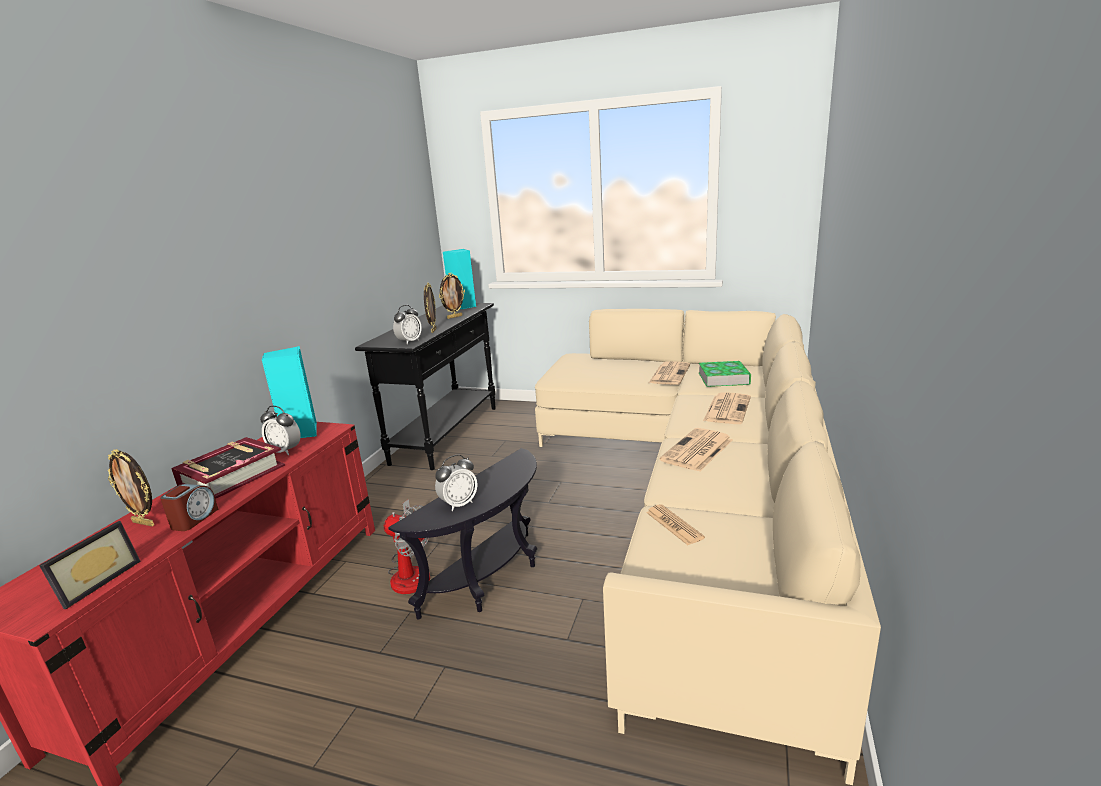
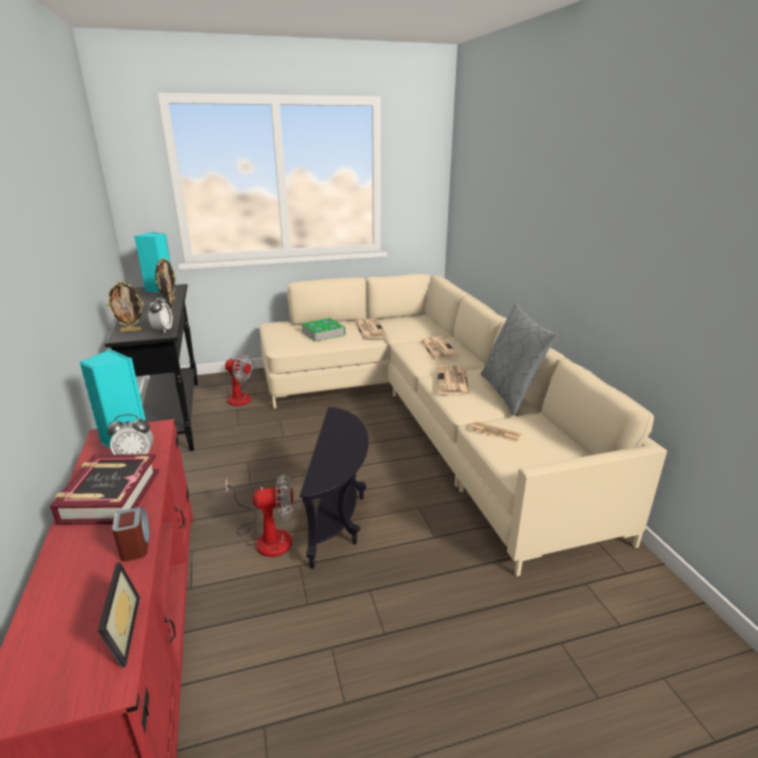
camera: 35 degrees left, 5 degrees up
picture frame [107,449,154,526] -> picture frame moved to [107,281,144,332]
alarm clock [435,455,477,511] -> none
book [699,361,751,387] -> book moved to [301,318,345,342]
none -> fan [225,353,254,406]
none -> grey pillow [481,303,558,416]

